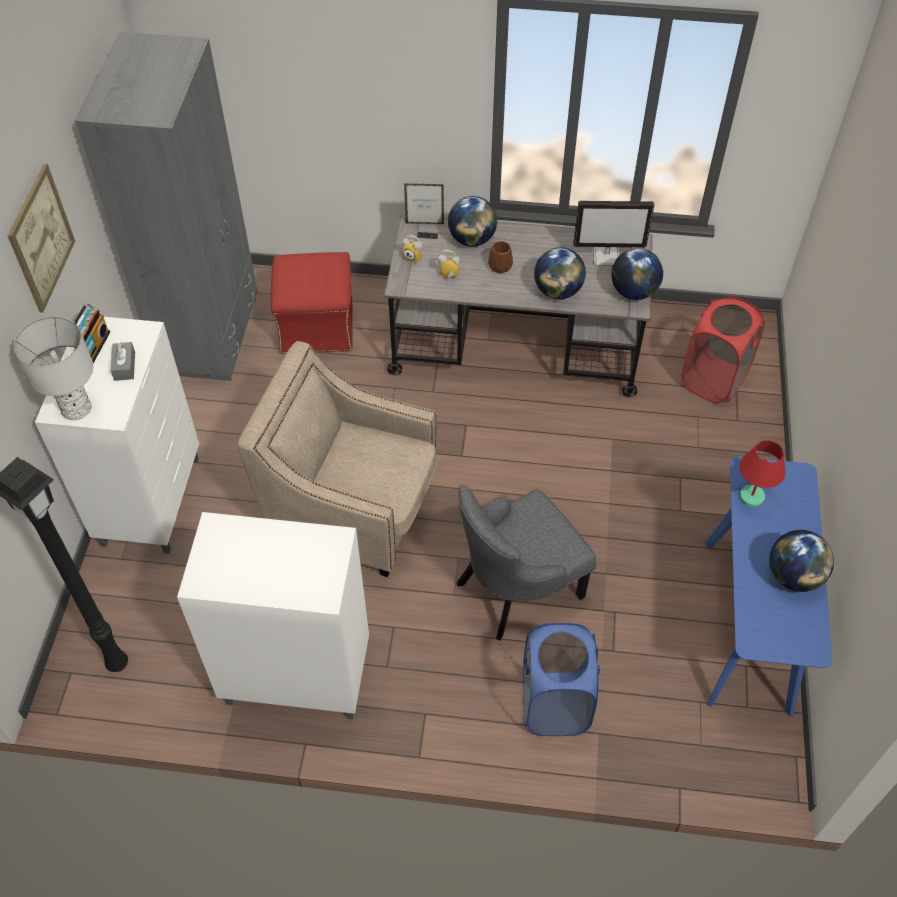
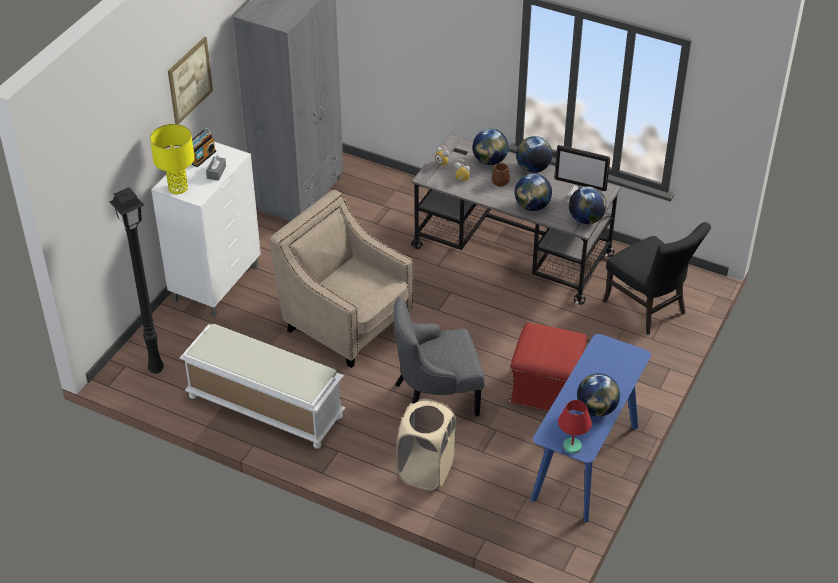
camera: 20 degrees right, 10 degrees down
white table lamp [14,316,93,420] -> yellow table lamp [150,124,195,194]
white dresser [177,512,369,719] -> white bench [180,324,345,449]
red ottoman [271,252,353,354] -> red ottoman moved to [509,323,587,412]
picture frame [404,183,444,224] -> none
blue laundry basket [523,623,600,736] -> beige laundry basket [396,399,456,490]
red laundry basket [681,296,765,403] -> black chair [603,222,711,335]
red table lamp [740,440,786,507] -> red table lamp moved to [558,400,592,454]
none -> globe [516,136,552,173]

